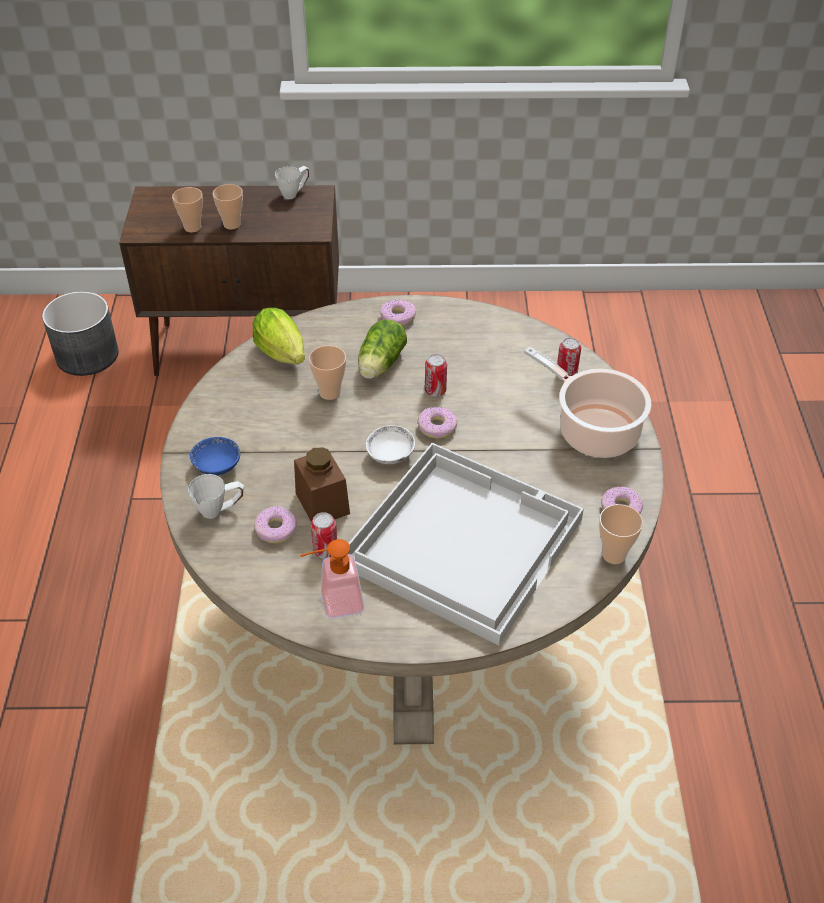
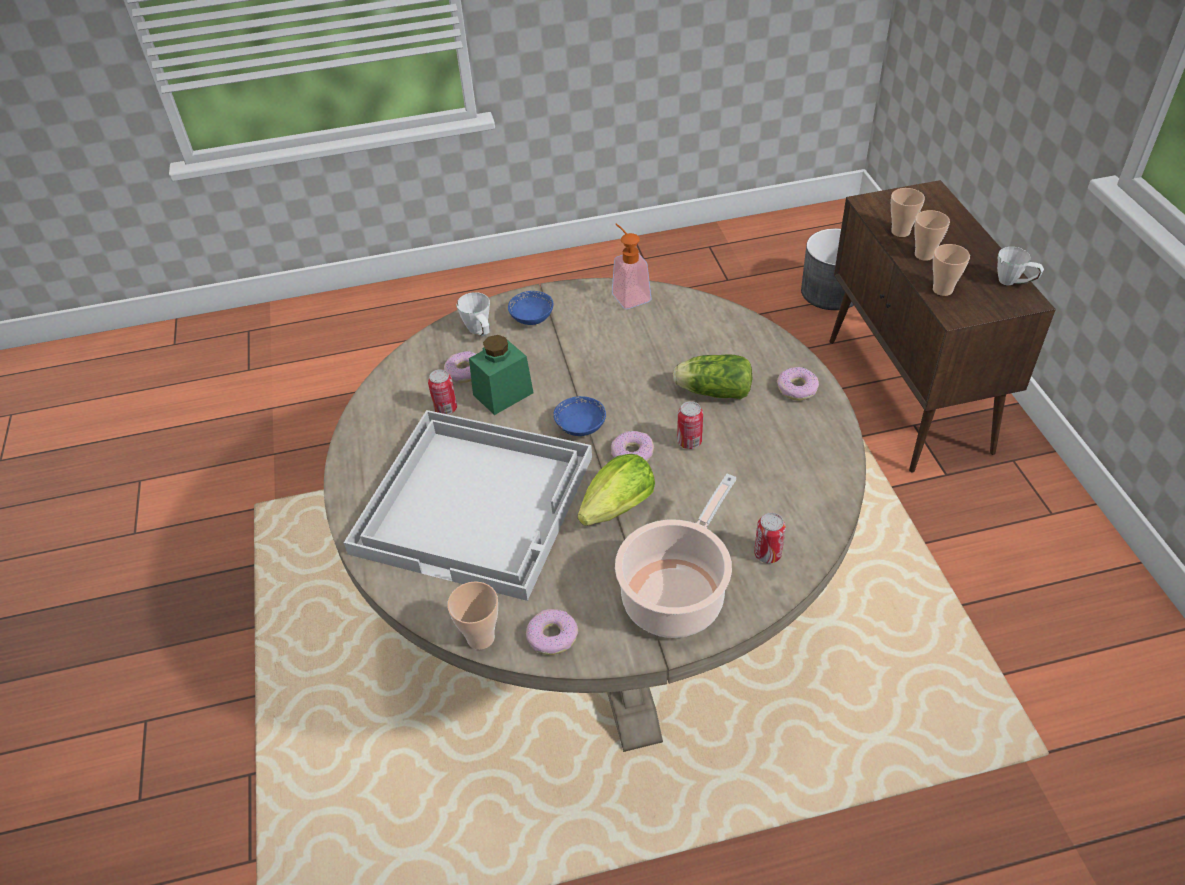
camera: 80 degrees right, 0 degrees up
lettuce [252,308,305,364] -> lettuce moved to [578,454,655,526]
brown jar [294,447,350,521] -> green jar [469,335,534,415]
soap dispenser [300,539,364,618] -> soap dispenser moved to [612,224,652,309]
cup [309,346,346,400] -> cup moved to [933,244,970,296]
white bowl [366,425,415,464] -> blue bowl [553,396,606,436]

